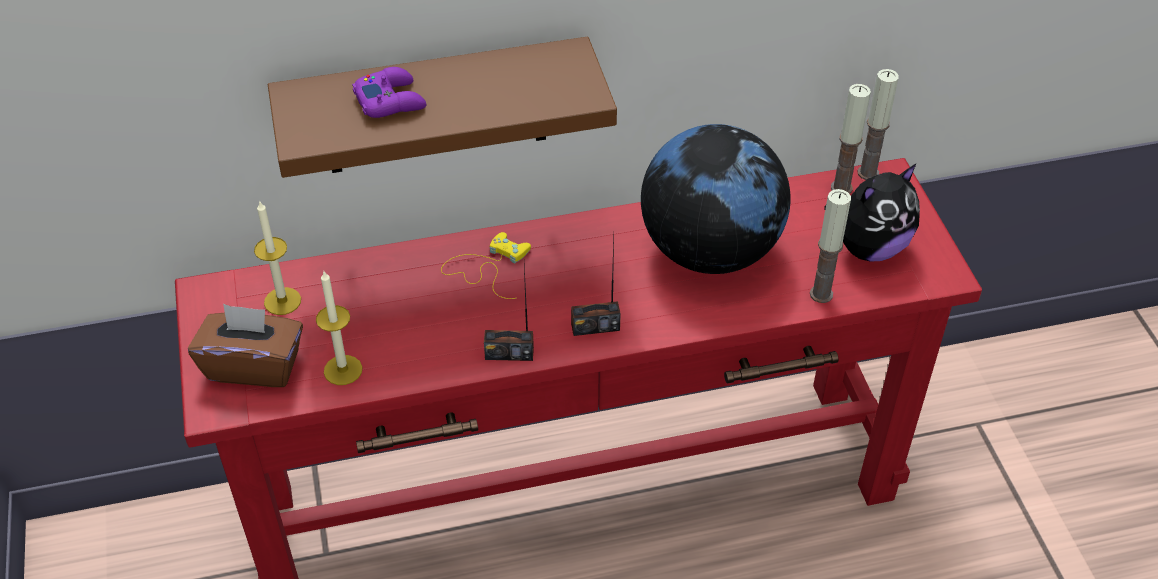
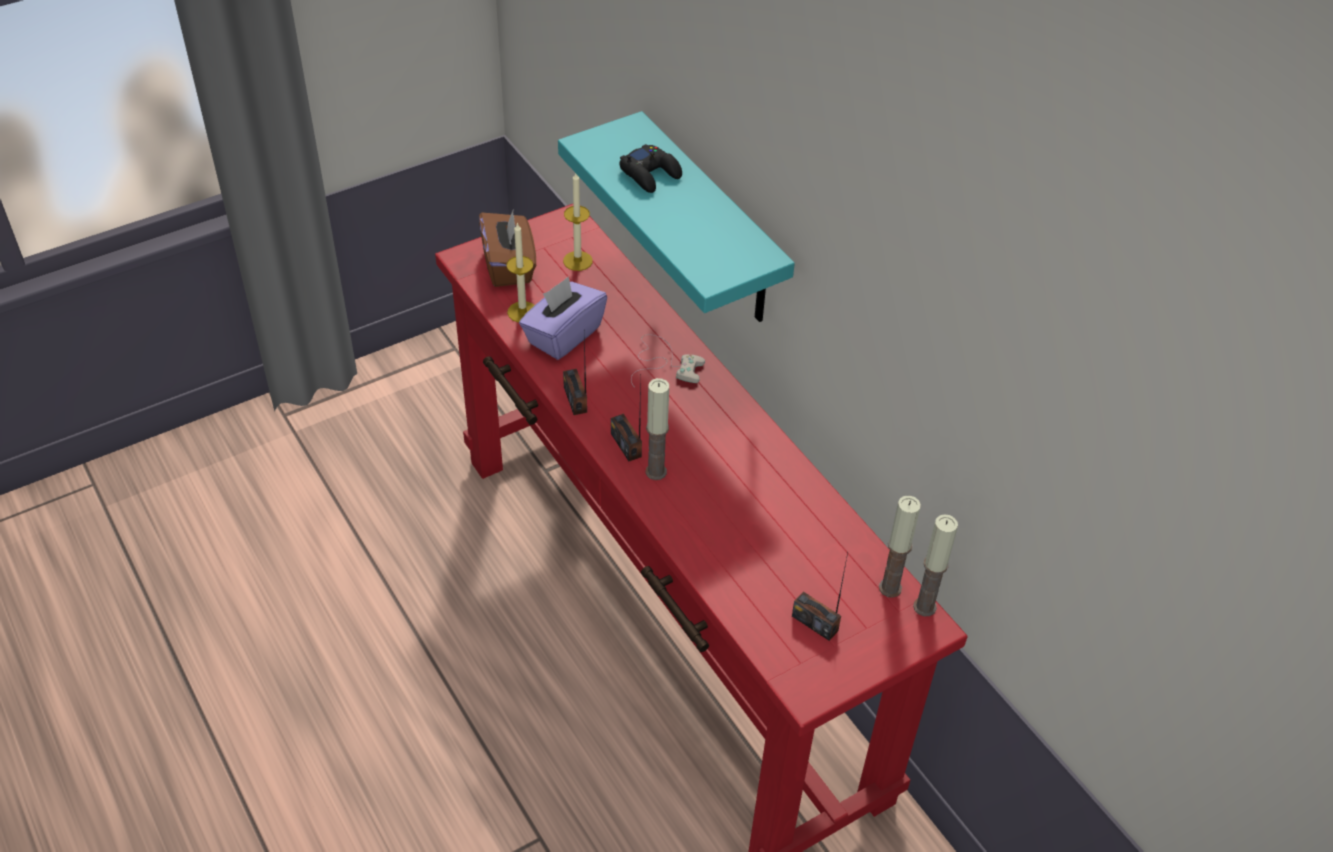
camera: 70 degrees right, 0 degrees up
brown shelf [268,37,617,178] -> turquoise shelf [558,111,795,322]
purple game controller [352,67,426,118] -> black game controller [619,144,682,193]
yellow game controller [441,232,531,299] -> white game controller [631,334,705,386]
globe [641,124,791,274] -> none
candle [810,189,851,303] -> candle moved to [645,378,669,480]
plush toy [824,163,920,262] -> radio [792,553,848,641]
none -> purple tissue box [519,276,607,360]

